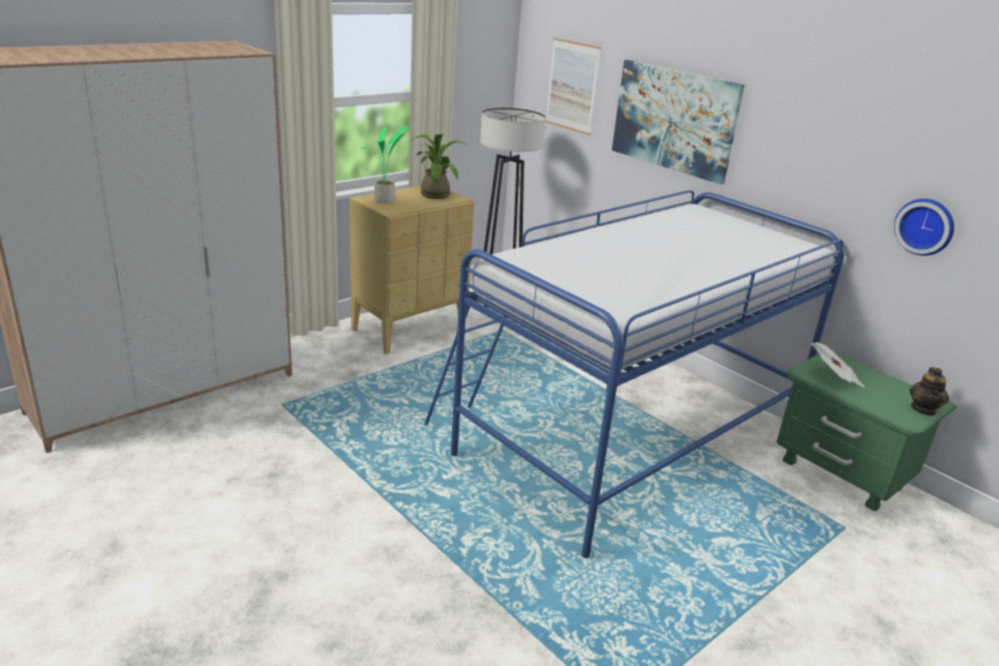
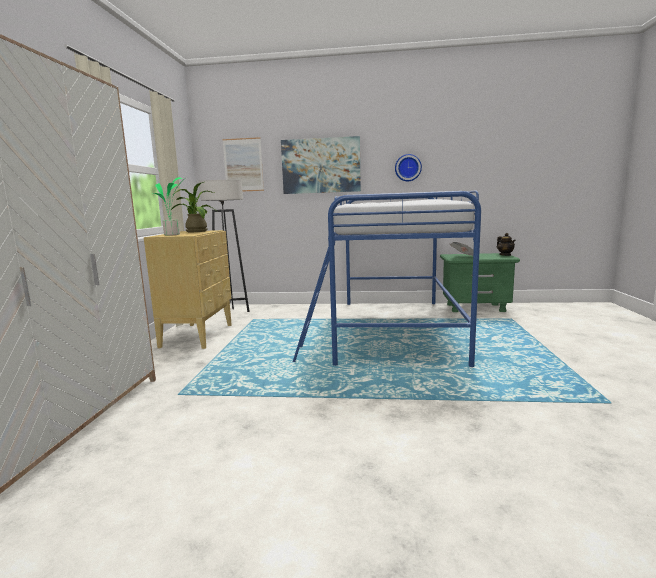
camera: 40 degrees left, 15 degrees down
wall clock [894,199,954,256] -> wall clock moved to [395,154,422,181]

